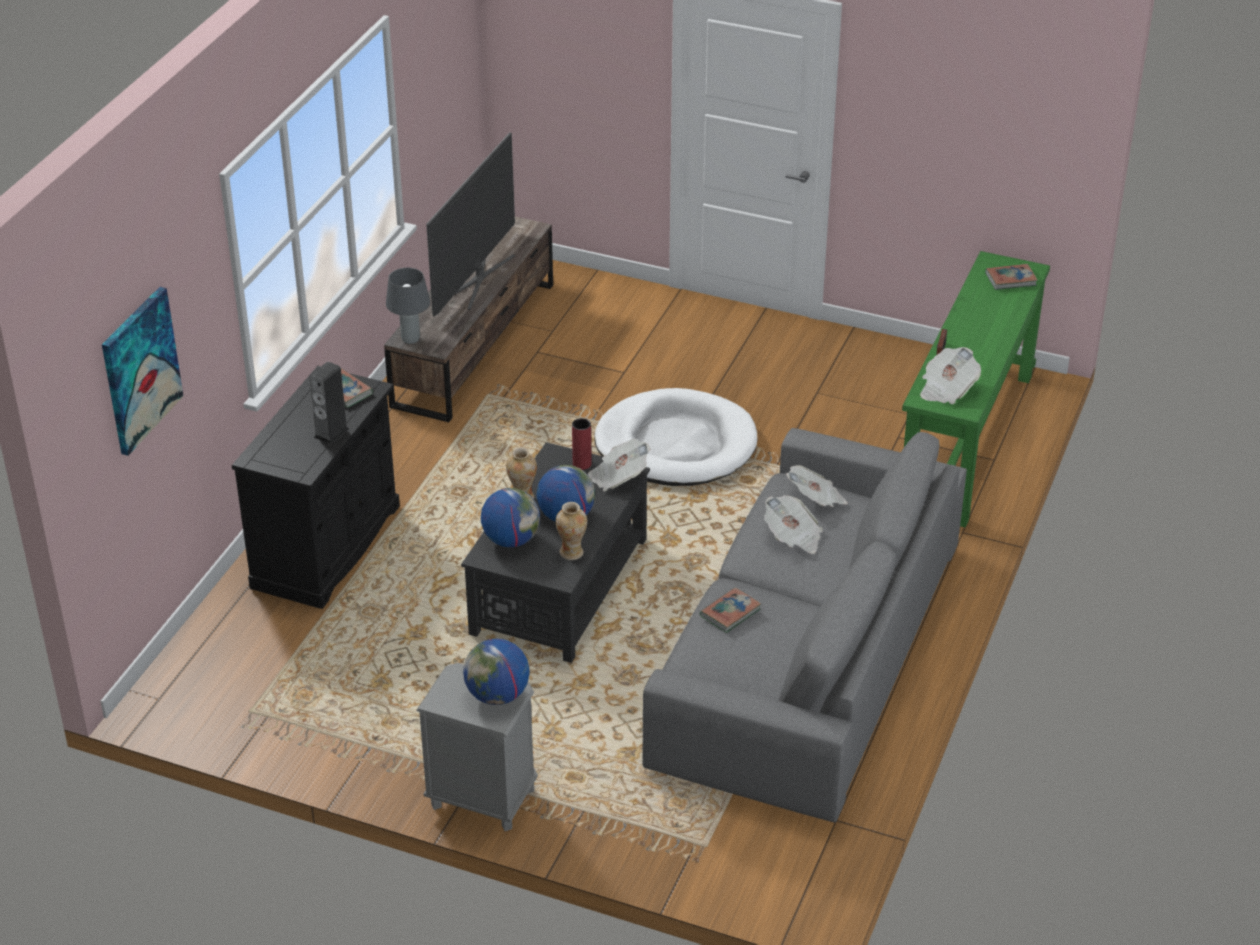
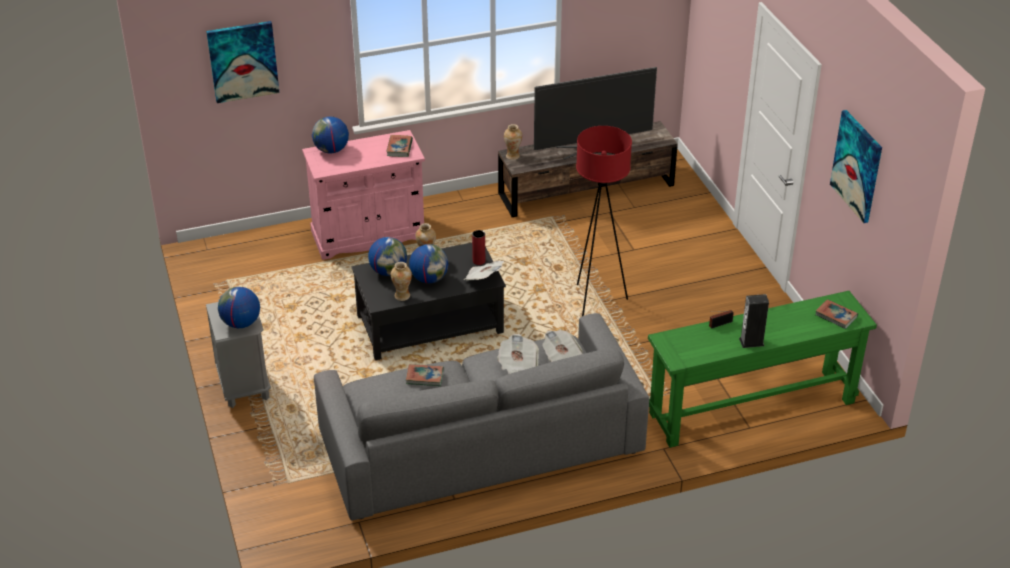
camera: 50 degrees right, 0 degrees up
black cabinet [232,366,400,609] -> pink cabinet [302,130,425,260]
speaker [309,362,349,444] -> speaker moved to [739,294,769,348]
grey table lamp [386,268,430,344] -> vase [504,124,522,160]
white dog bed [594,388,757,486] -> red floor lamp [576,126,632,316]
newspaper [920,347,981,404] -> none
none -> globe [312,117,349,153]
none -> picture [830,110,882,223]

